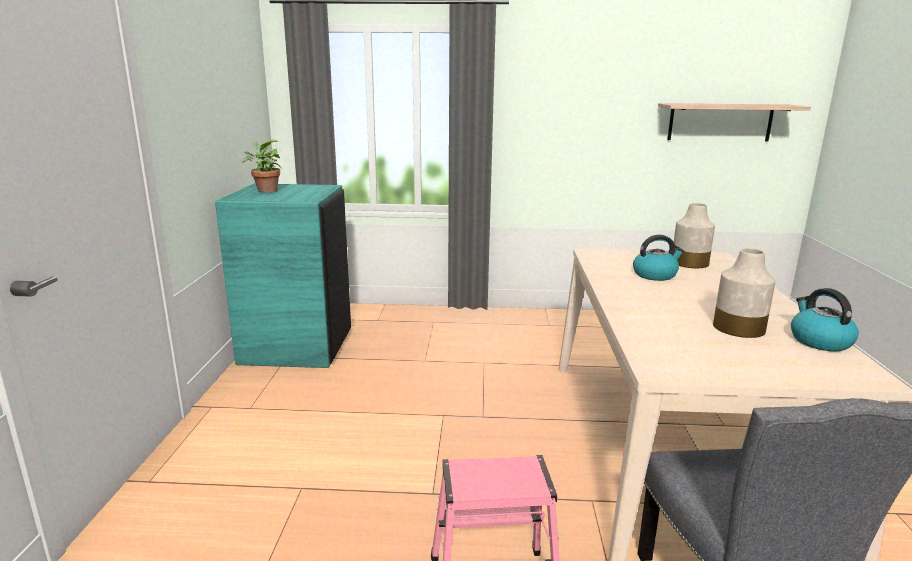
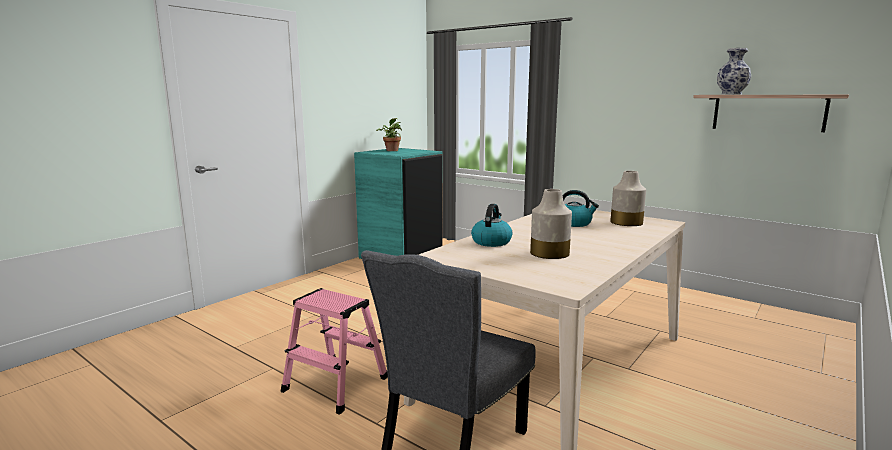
camera: 35 degrees right, 5 degrees down
kettle [791,288,859,351] -> kettle moved to [471,204,513,247]
none -> vase [717,48,751,95]

